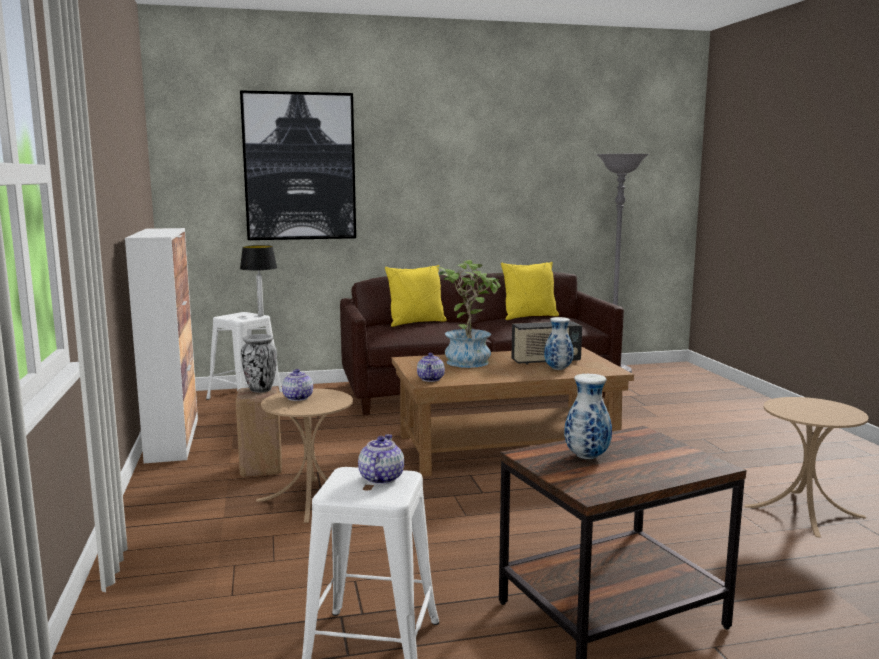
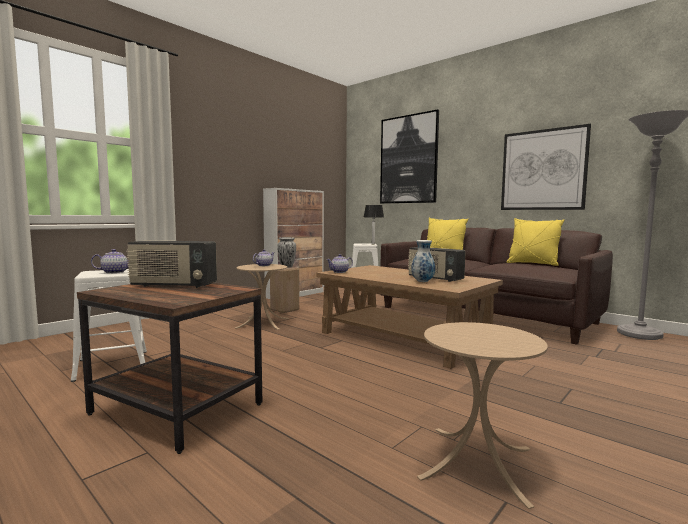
camera: 55 degrees right, 5 degrees down
potted plant [436,260,503,368] -> none
vase [564,374,612,459] -> radio [126,241,217,288]
none -> picture [501,124,591,210]

